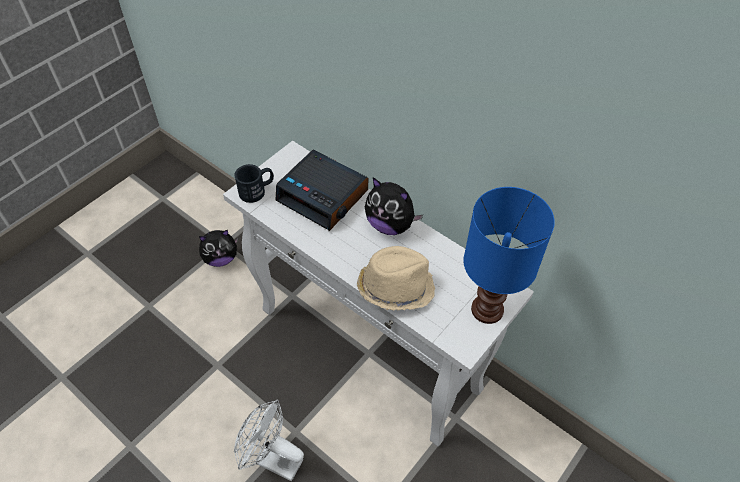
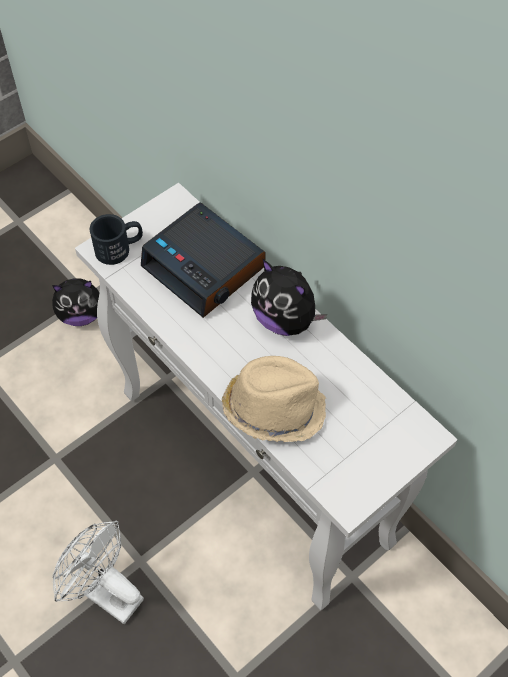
camera: 10 degrees right, 5 degrees up
blue table lamp [463,187,555,324] -> none

